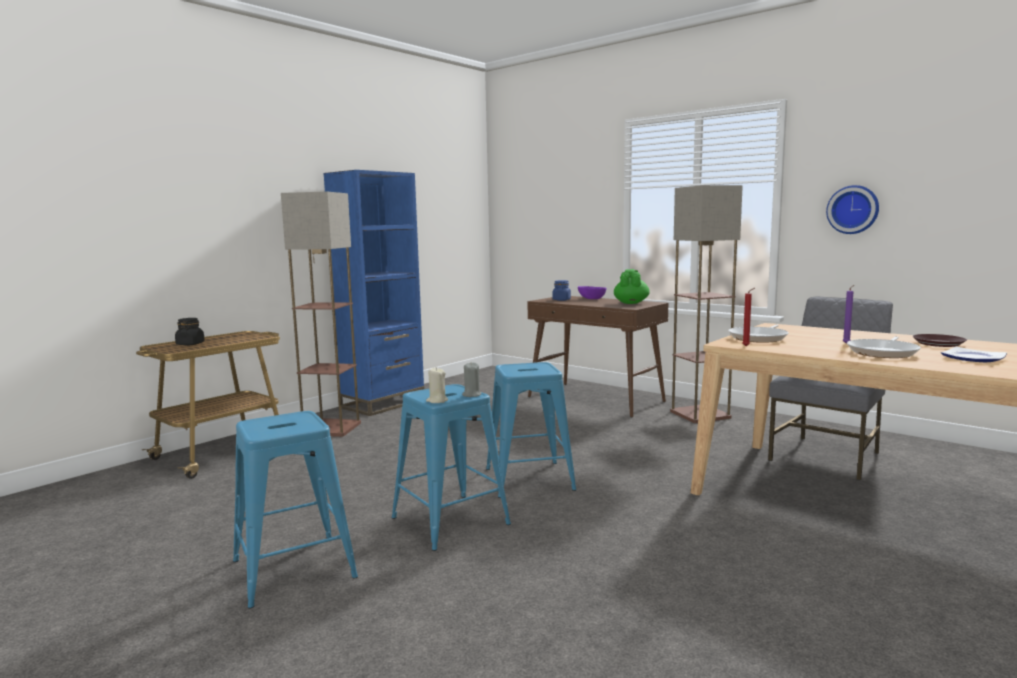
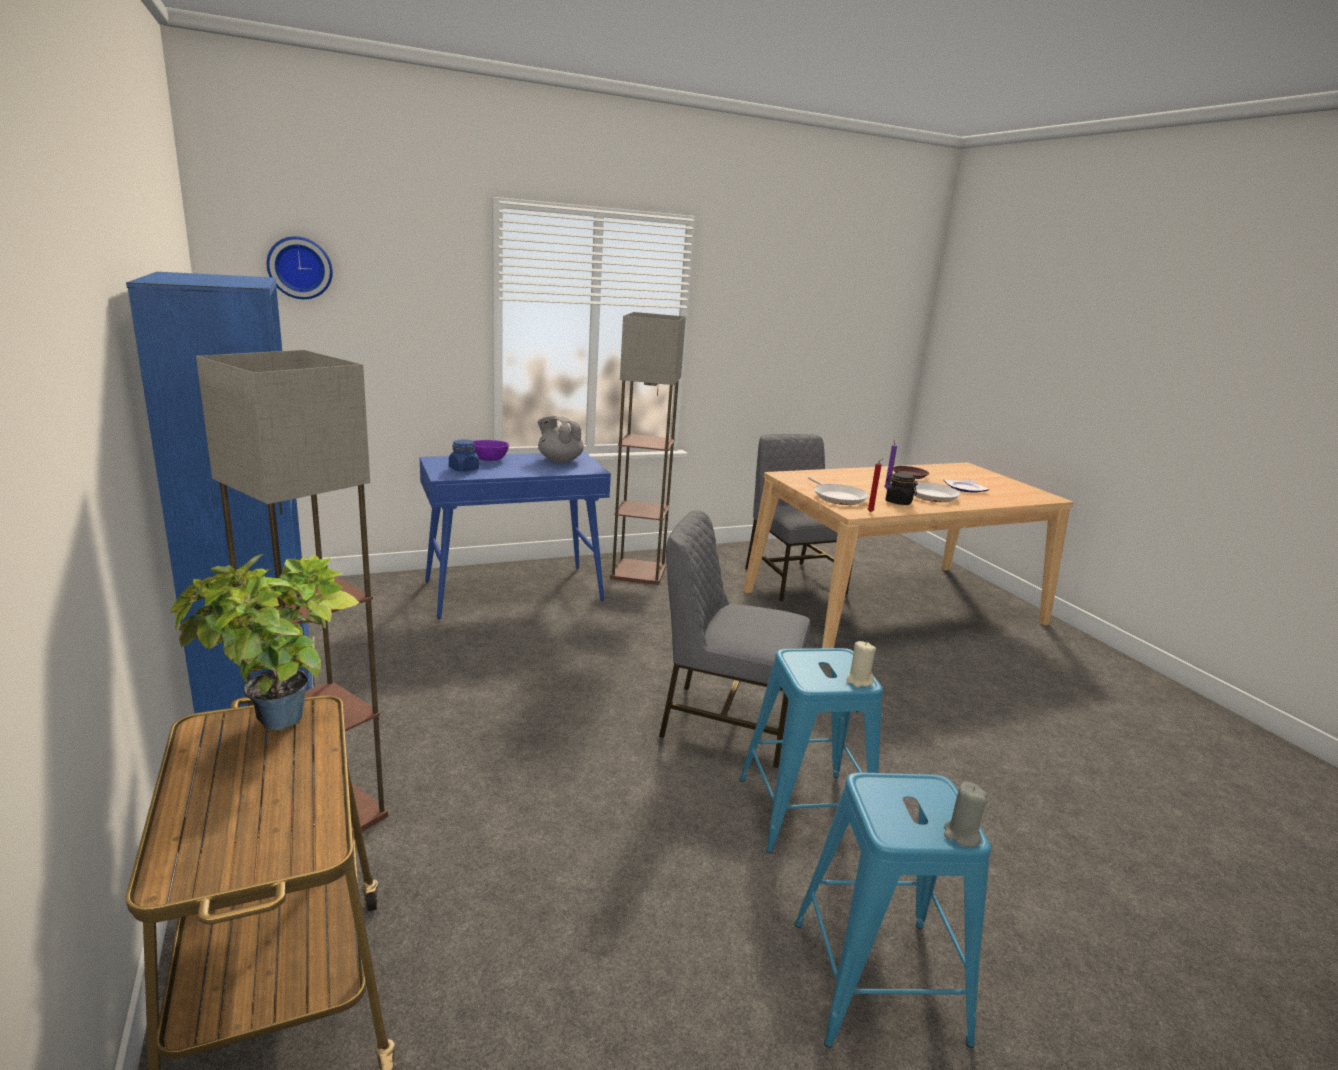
camera: 65 degrees left, 10 degrees up
black jar [175,318,205,346] -> black jar moved to [885,473,918,505]
grey candle [462,363,481,397] -> grey candle moved to [944,782,987,847]
blue stool [486,362,576,498] -> grey chair [659,510,810,768]
brown console table [527,296,669,418] -> blue console table [419,452,611,619]
green teapot [614,269,650,304] -> grey teapot [537,416,584,463]
wall clock [826,185,879,234] -> wall clock moved to [267,236,333,299]
none -> potted plant [170,554,360,730]

